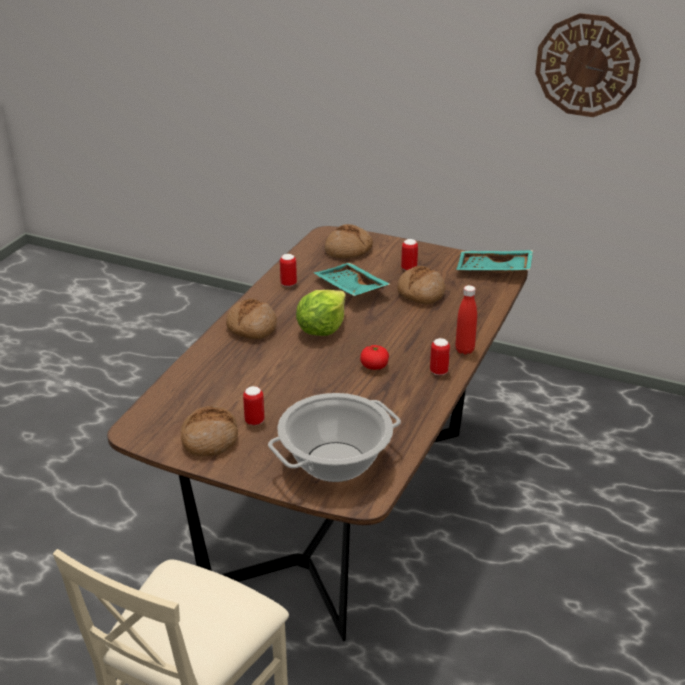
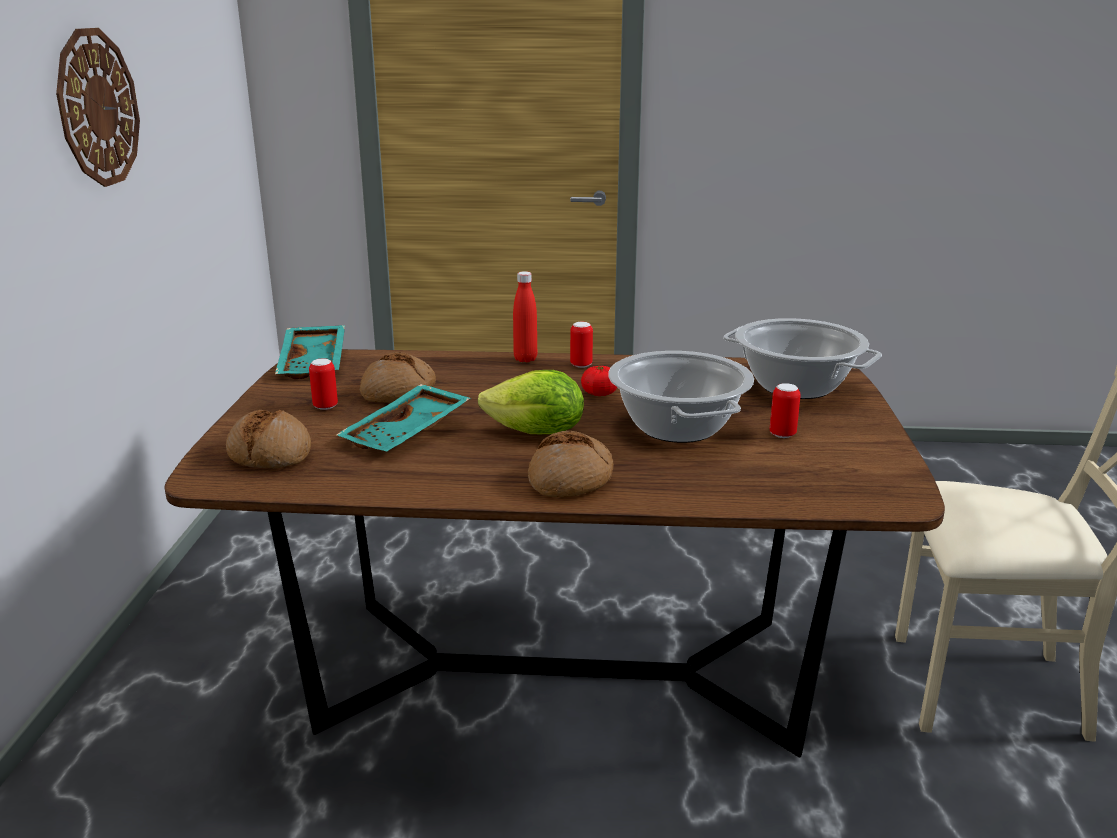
camera: 110 degrees left, 10 degrees down
bread [181,406,238,456] -> none
can [280,254,297,287] -> none
none -> cooking pot [608,351,754,443]

